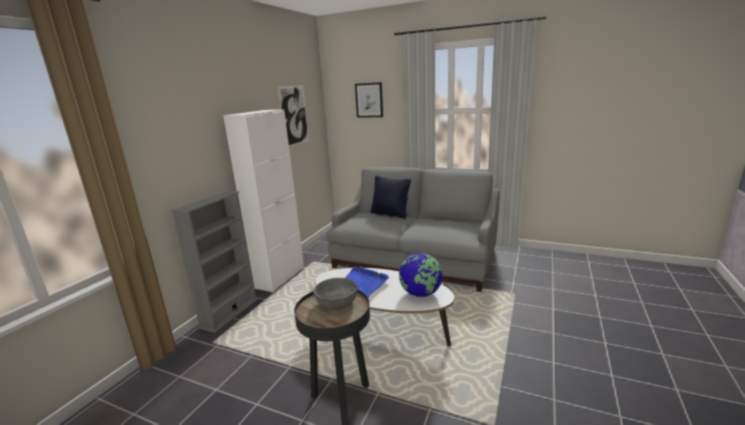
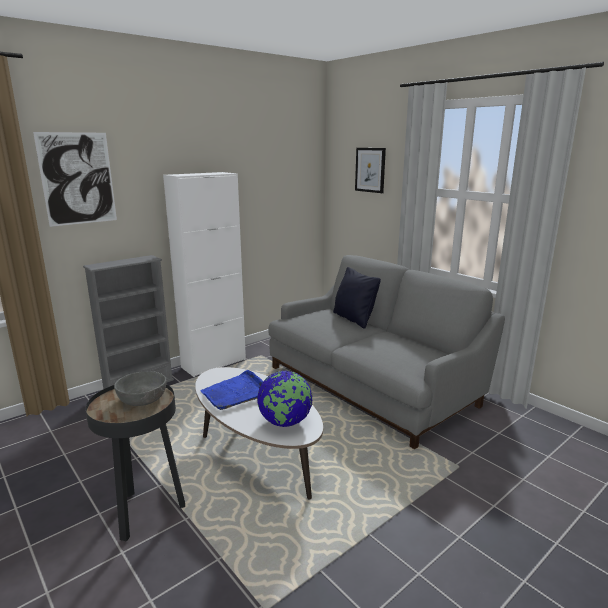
camera: 25 degrees right, 0 degrees up
picture [277,85,309,146] -> picture moved to [33,132,117,227]

